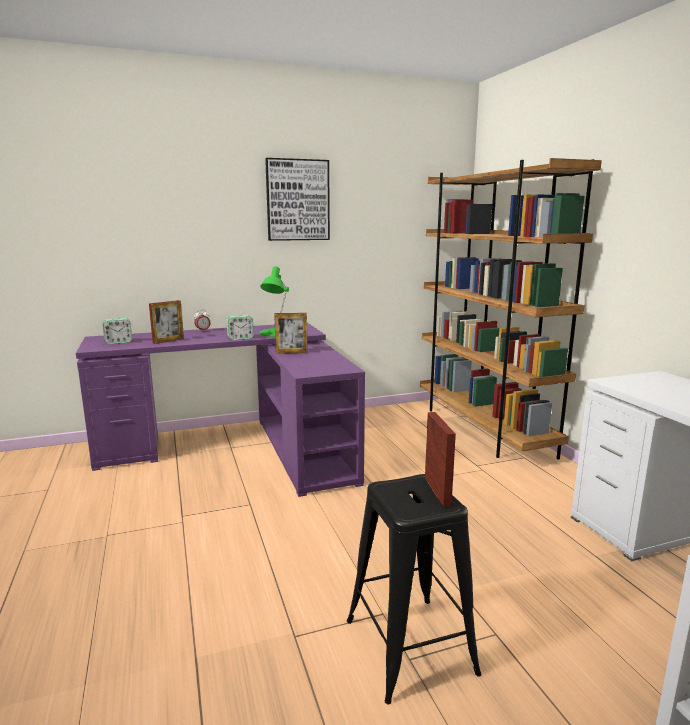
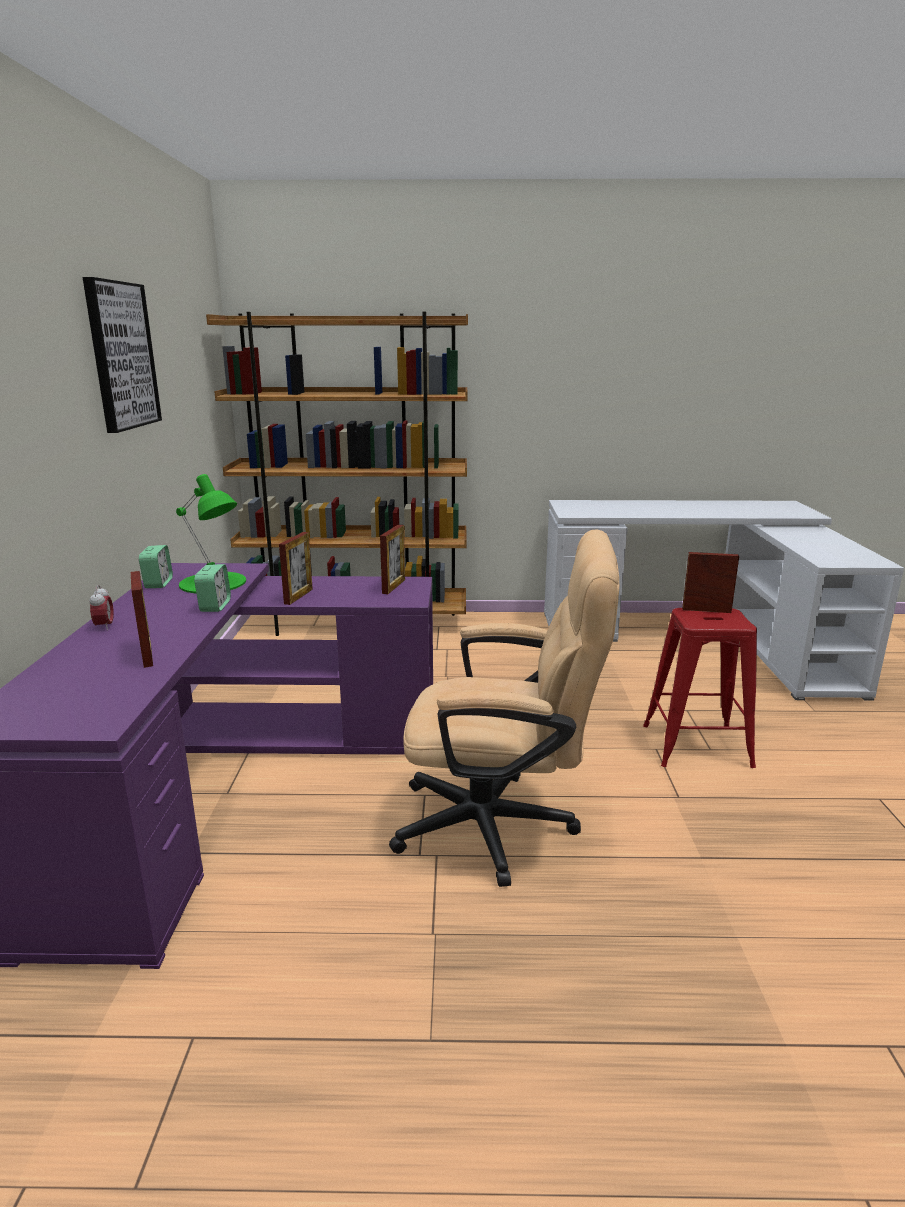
camera: 70 degrees left, 5 degrees up
alarm clock [103,318,132,344] -> alarm clock moved to [139,545,173,588]
black stool [347,474,481,705] -> red stool [643,608,757,768]
none -> picture frame [380,525,405,594]
none -> beige office chair [389,529,619,887]

